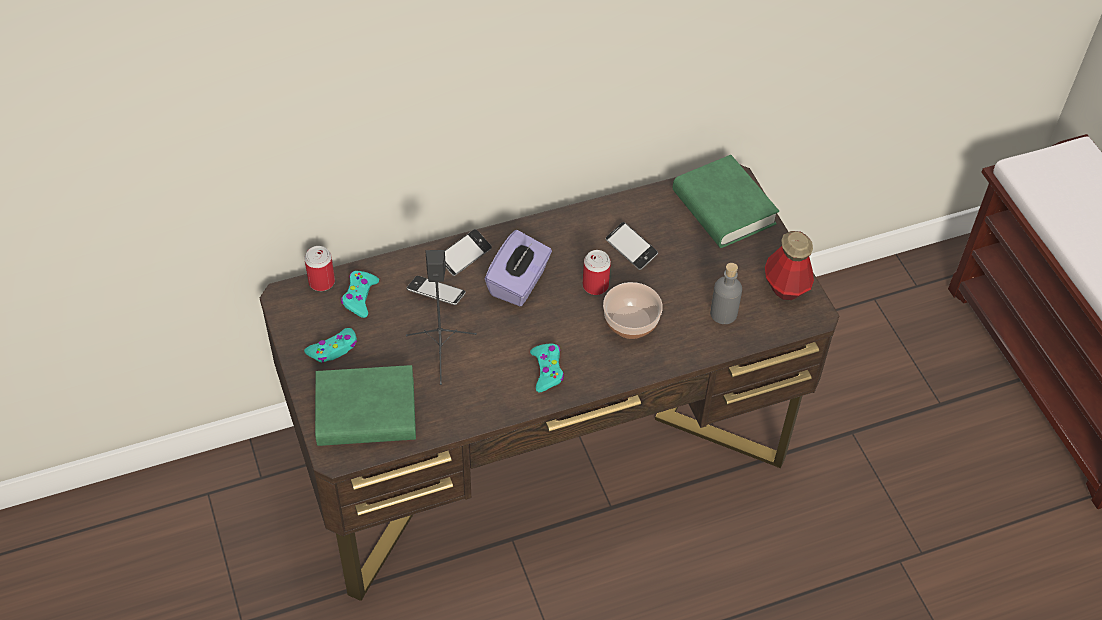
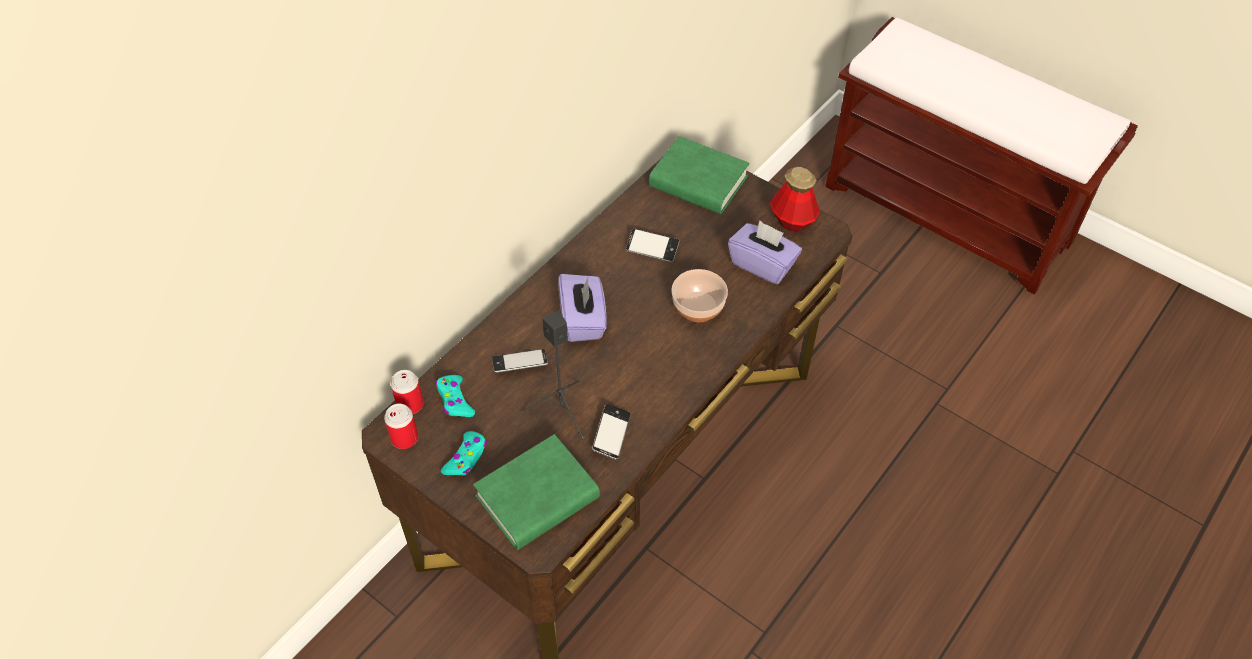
camera: 30 degrees left, 0 degrees up
phone [445,229,492,276] -> phone moved to [592,404,631,460]
turquoise game controller [530,344,564,392] -> none
can [582,250,611,295] -> can moved to [384,403,418,449]
grey bottle [710,263,742,324] -> purple tissue box [728,220,802,284]

